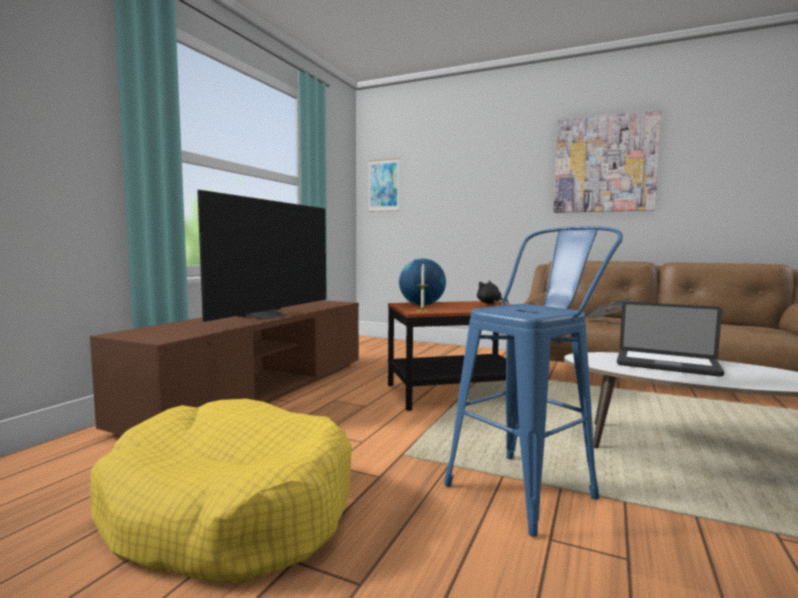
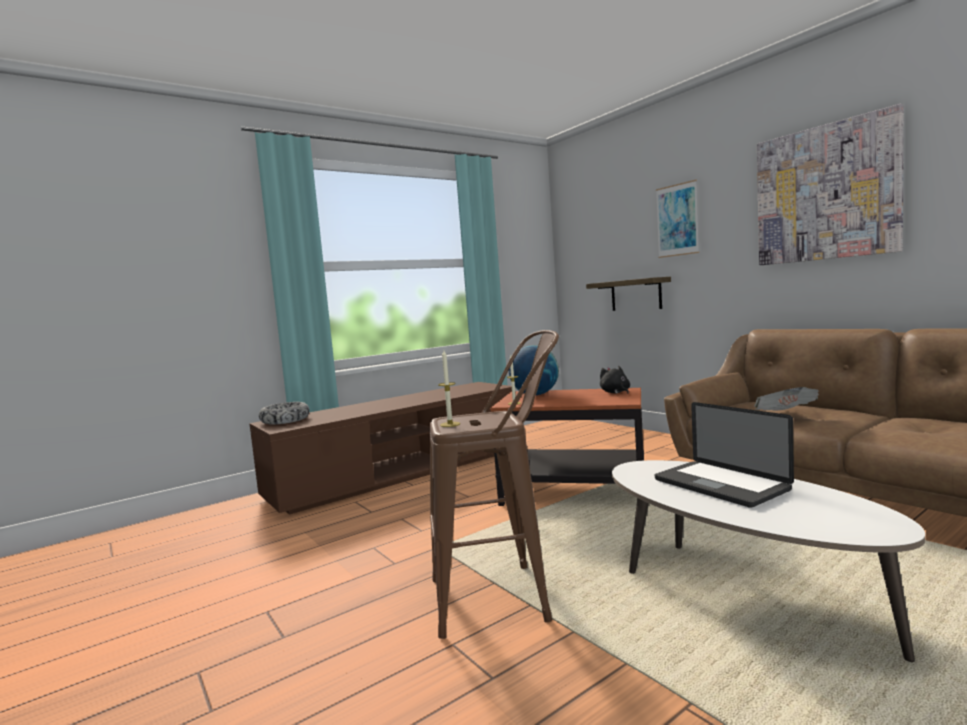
camera: 30 degrees right, 0 degrees up
yellow dog bed [90,399,352,584] -> none
television [197,190,326,322] -> none
picture [368,158,399,212] -> picture moved to [656,180,699,258]
blue stool [444,226,623,537] -> brown stool [430,330,559,639]
none -> bowl [259,402,310,424]
none -> candle [438,350,460,427]
none -> shelf [586,277,671,311]

